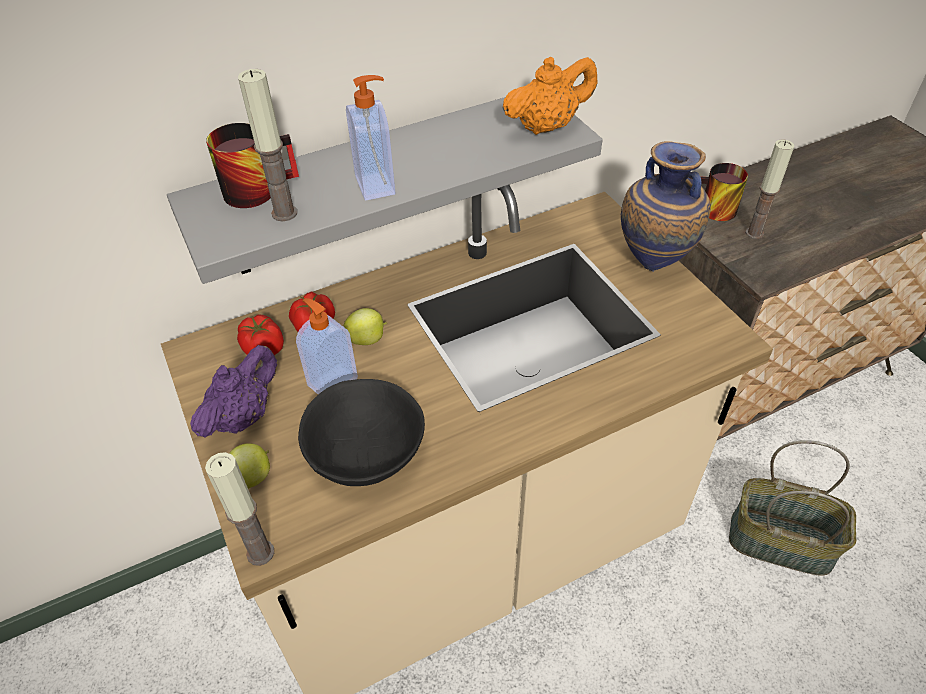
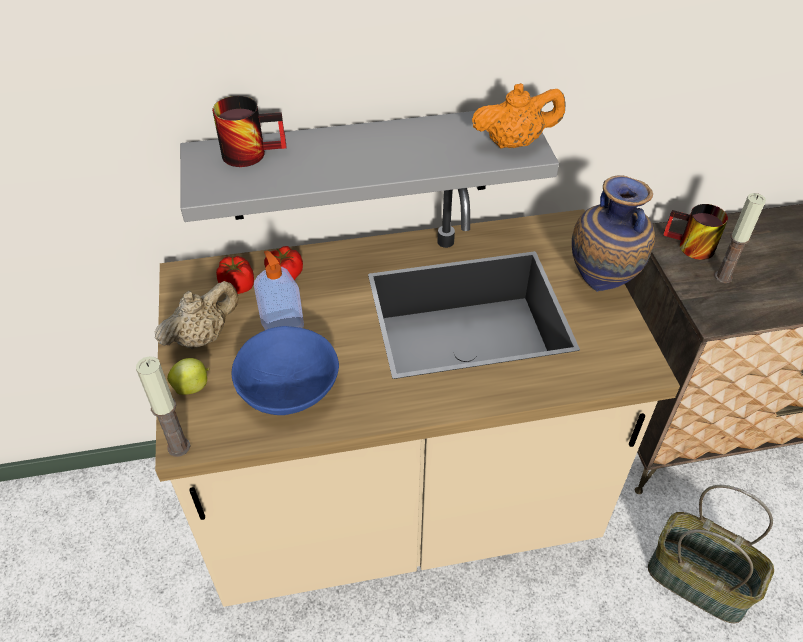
camera: 15 degrees right, 0 degrees up
purple teapot [190,345,277,437] -> beige teapot [155,281,239,349]
candle [238,69,297,221] -> none
black bowl [298,379,425,486] -> blue bowl [232,326,339,415]
apple [344,308,387,345] -> none
soap dispenser [346,75,395,200] -> none

